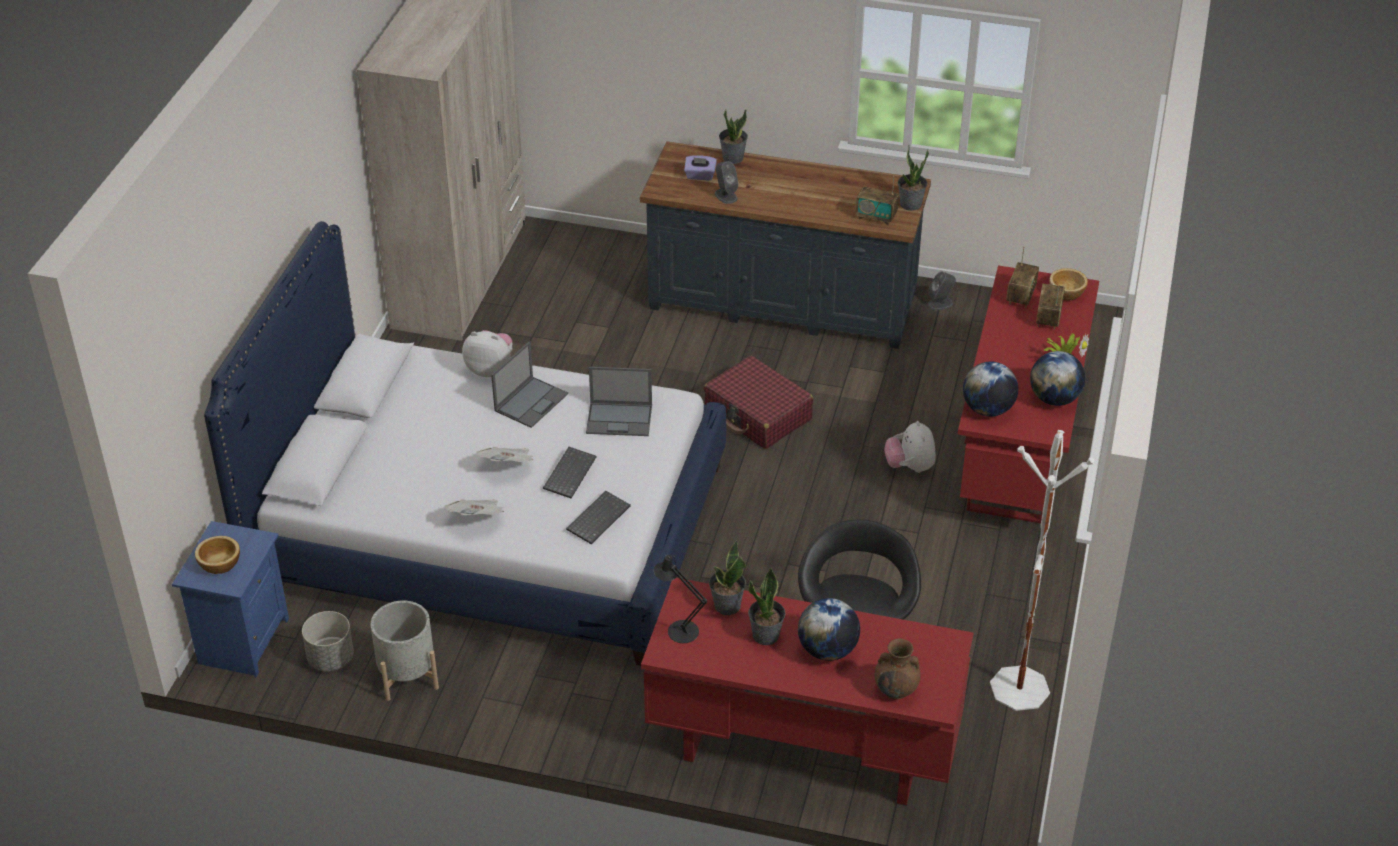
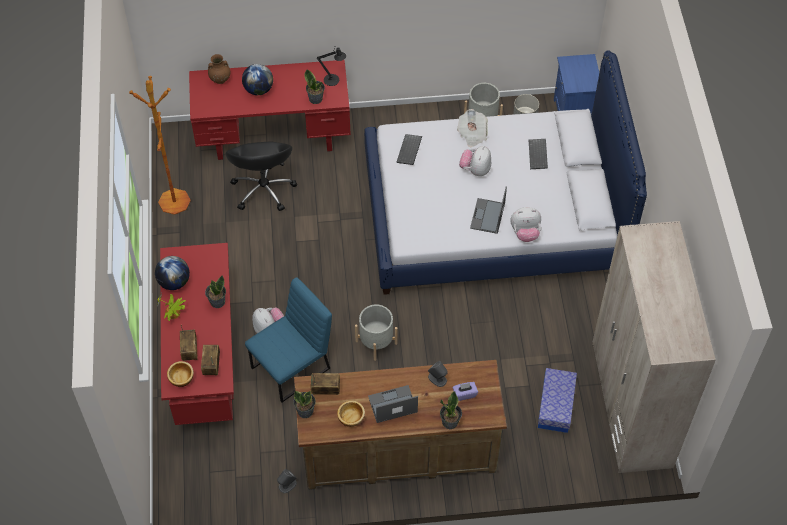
camera: 160 degrees right, 15 degrees up
bowl [195,536,240,574] -> bowl moved to [337,400,365,427]
newspaper [477,447,533,462] -> plush toy [459,146,491,176]
keyboard [543,447,596,498] -> keyboard moved to [529,139,548,169]
laptop [586,367,652,436] -> laptop moved to [368,385,418,423]
red suitcase [704,356,813,449] -> grey planter [355,304,398,361]
potted plant [748,567,786,645] -> potted plant moved to [205,275,226,308]
globe [963,362,1018,416] -> none
white clothes rack [990,430,1095,711] -> orange clothes rack [129,76,191,215]
none -> blue chair [245,277,332,403]
none -> storage box [538,368,577,433]

